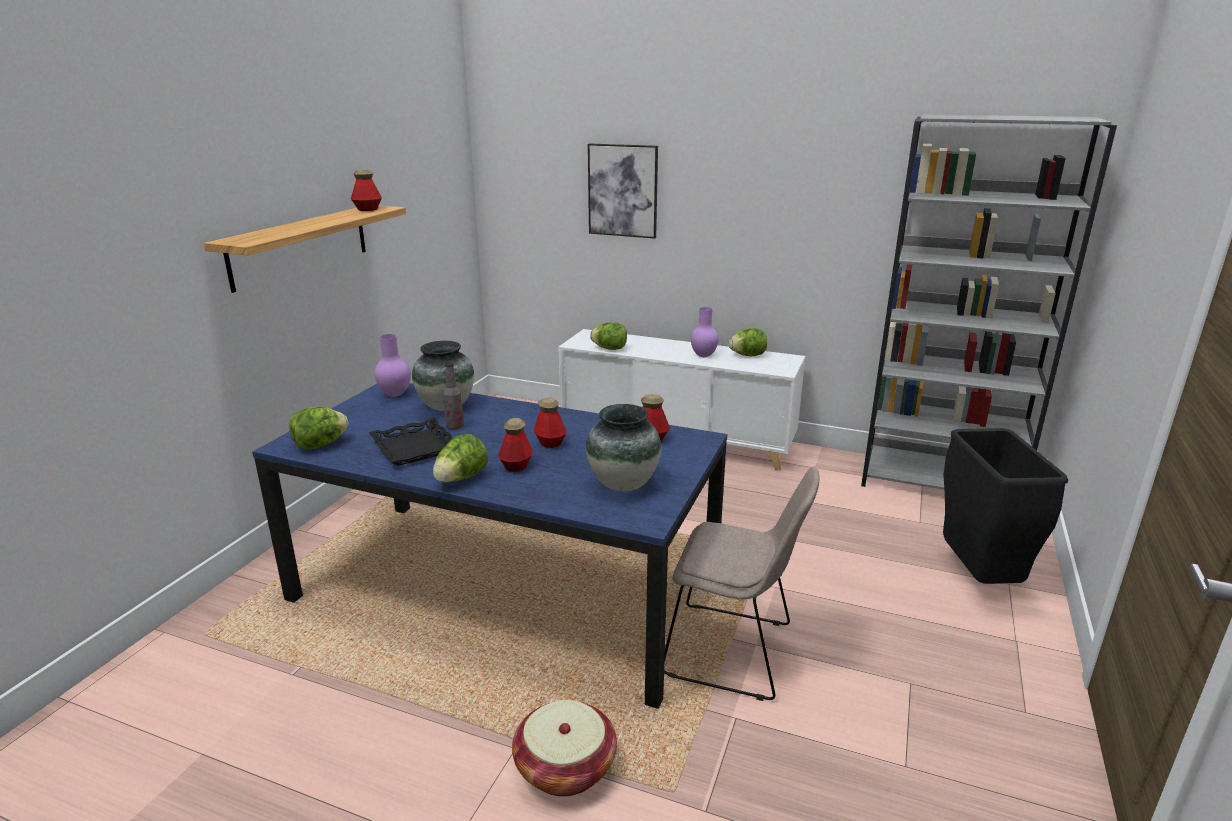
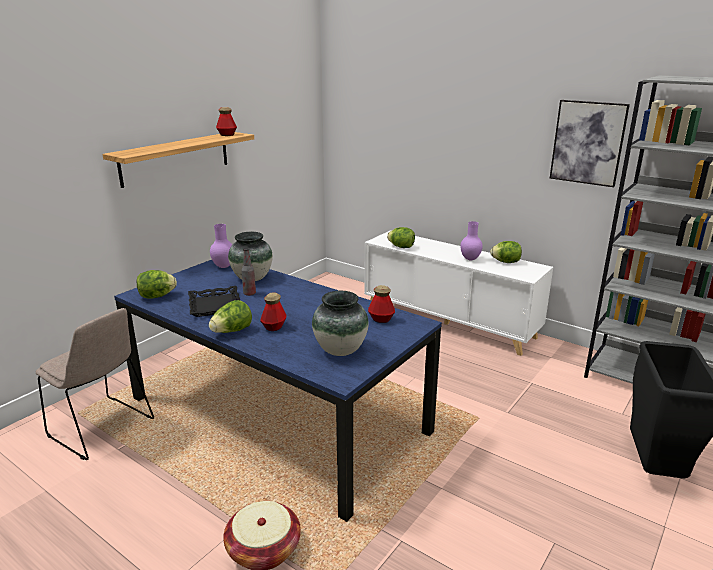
camera: 15 degrees right, 0 degrees up
bottle [534,397,567,448] -> none
picture [588,143,658,239] -> picture moved to [550,100,630,187]
beige chair [664,466,819,701] -> beige chair moved to [36,308,154,460]

